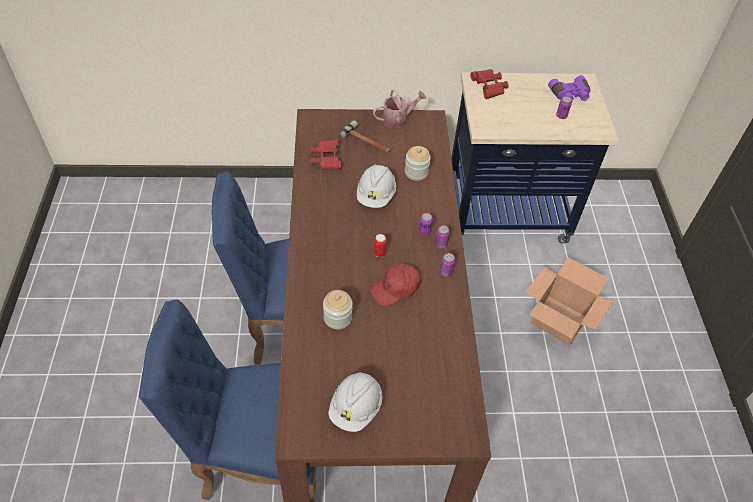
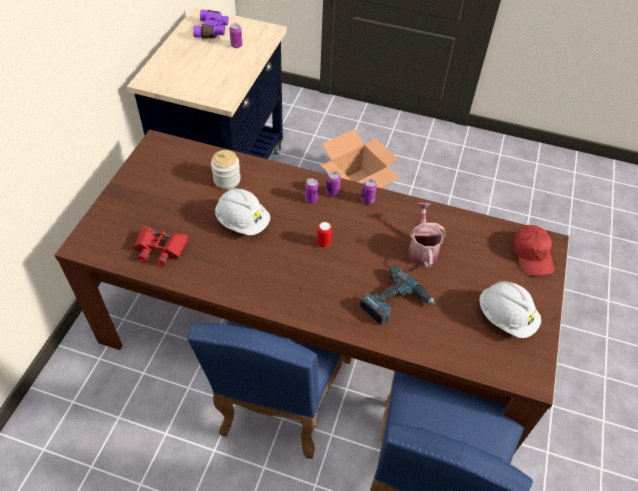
camera: 70 degrees left, 0 degrees up
jar [323,290,353,329] -> power drill [360,265,435,325]
hammer [340,120,391,153] -> none
red cap [370,264,421,306] -> red cap moved to [513,225,554,276]
watering can [373,90,427,128] -> watering can moved to [408,203,446,268]
red binoculars [470,69,509,99] -> none

